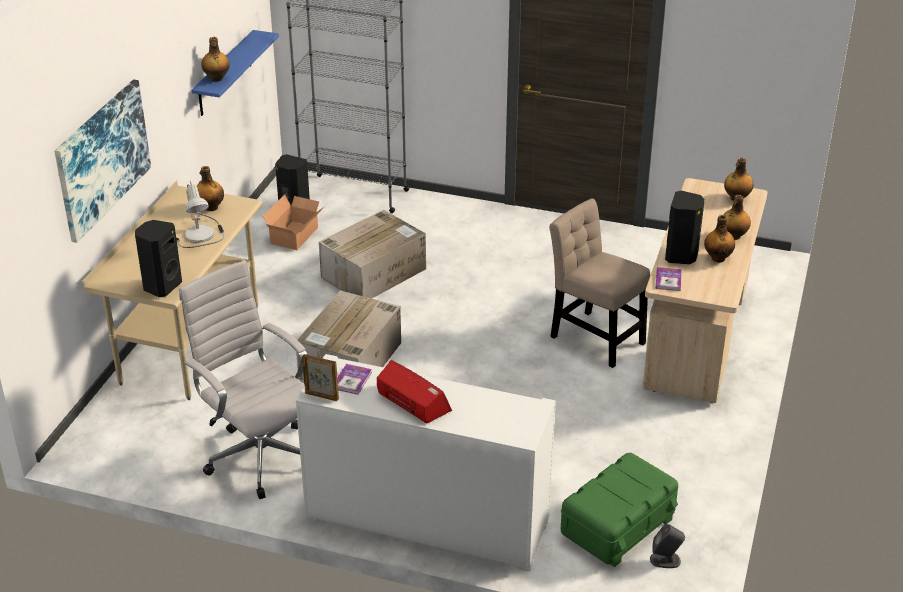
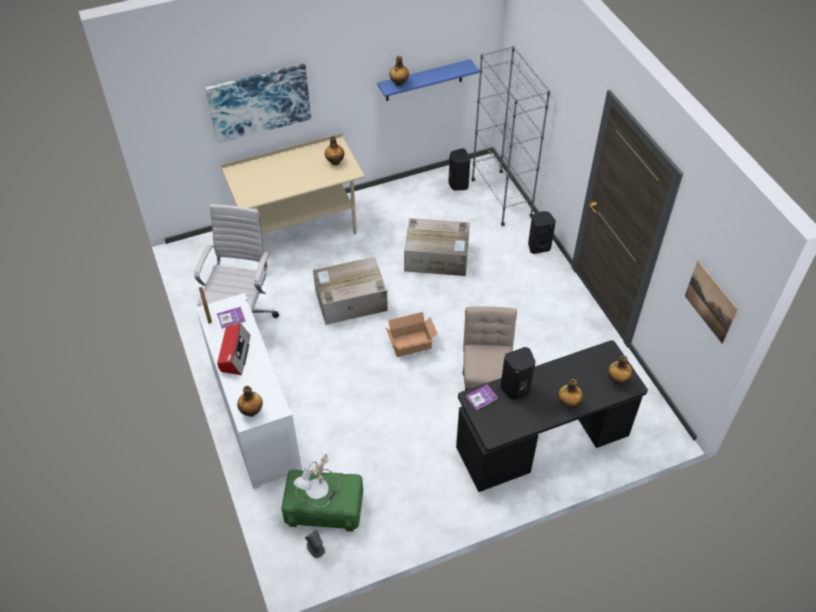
camera: 50 degrees right, 15 degrees up
black speaker [135,220,182,297] -> black speaker moved to [528,211,556,254]
table lamp [176,181,224,248] -> table lamp moved to [293,454,339,508]
cardboard box [263,194,325,250] -> cardboard box moved to [385,312,437,357]
beige desk [643,178,767,403] -> black desk [456,340,648,492]
bottle [704,215,735,263] -> bottle moved to [237,386,263,417]
none -> picture [685,261,738,344]

